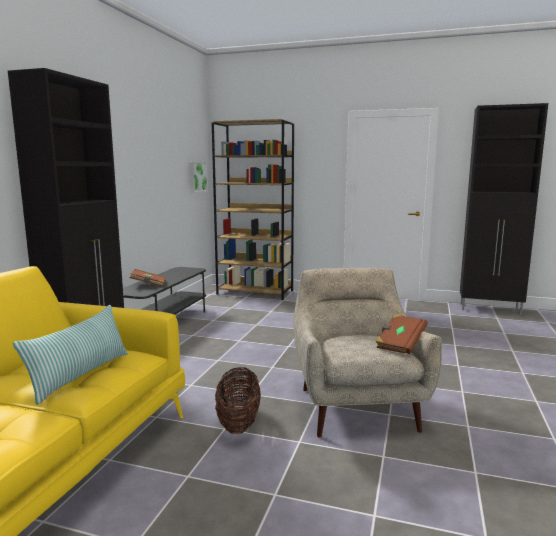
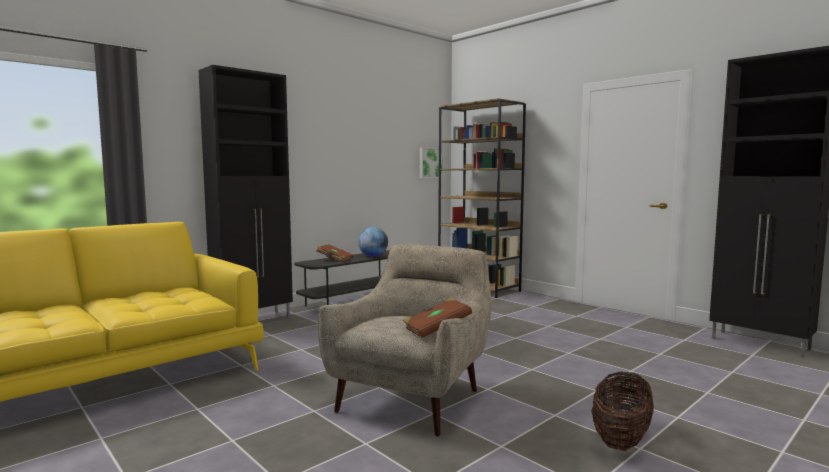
camera: 30 degrees right, 5 degrees down
pillow [13,305,128,405] -> none
basket [215,367,261,434] -> basket moved to [591,372,654,451]
none -> globe [358,227,388,257]

